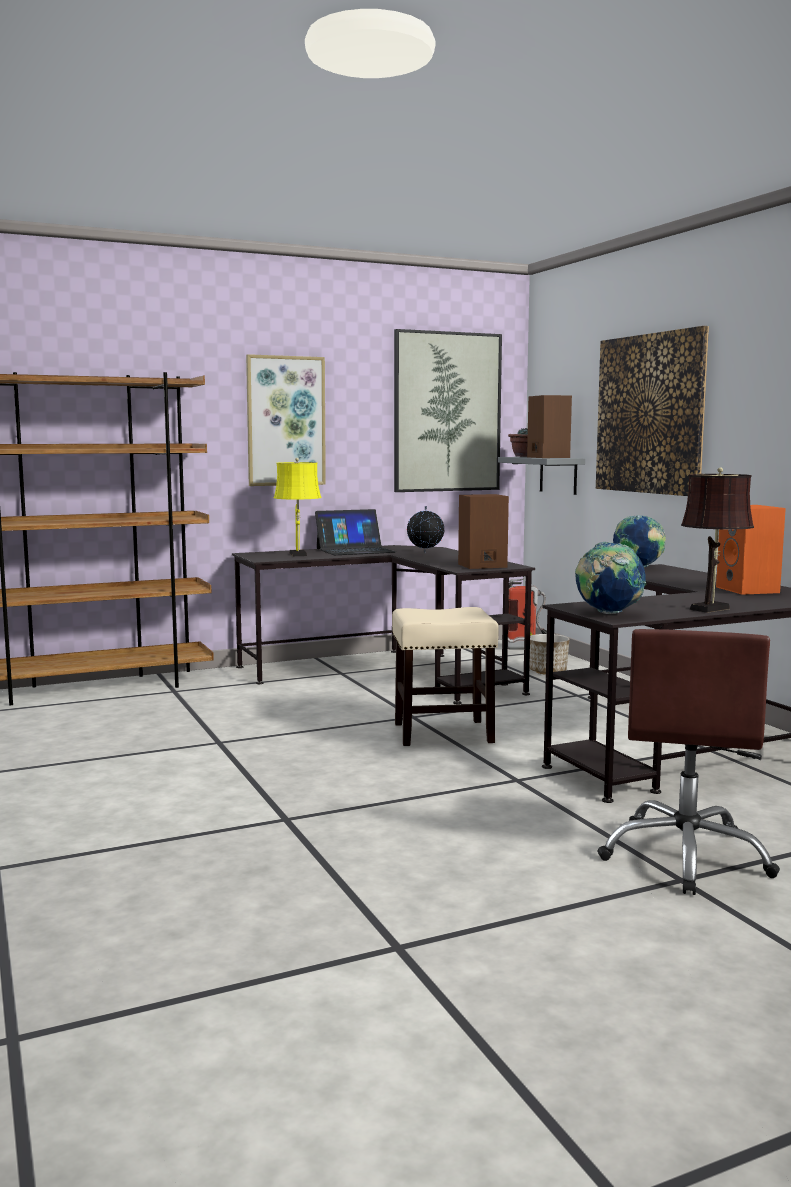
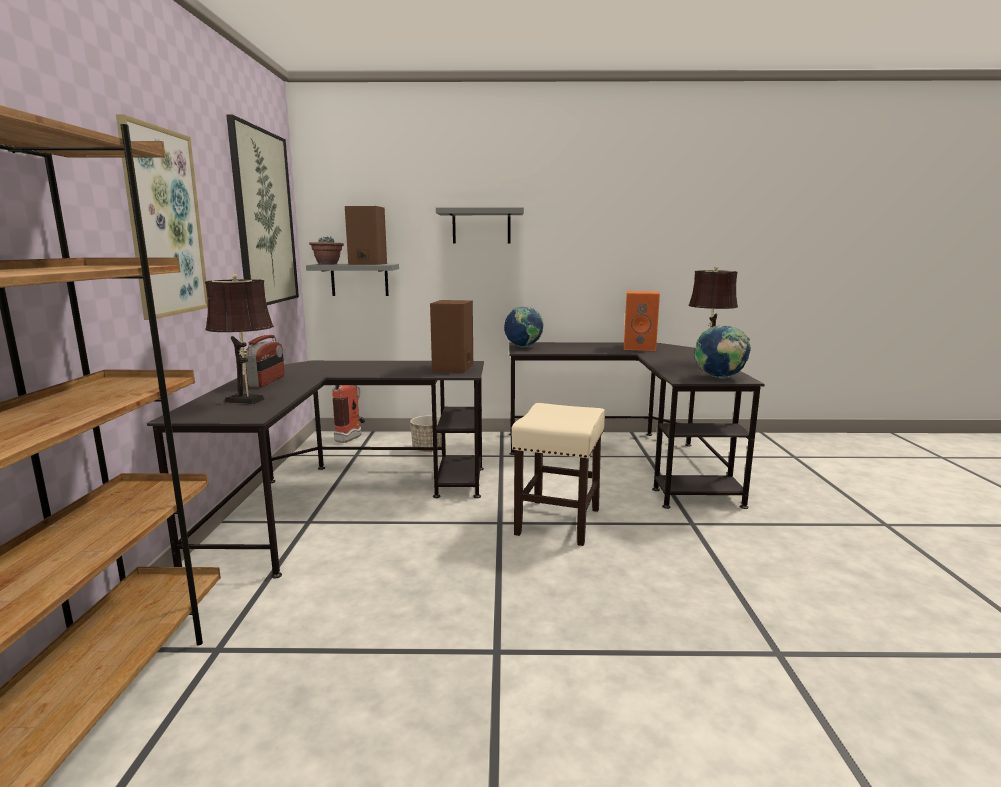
camera: 65 degrees left, 5 degrees up
yellow table lamp [274,458,321,556] -> brown table lamp [205,274,274,404]
laptop [315,509,396,555] -> radio [244,335,285,388]
globe [407,506,445,554] -> none
picture [596,326,709,496] -> grey shelf [436,207,524,243]
brown office chair [598,629,780,895] -> none

